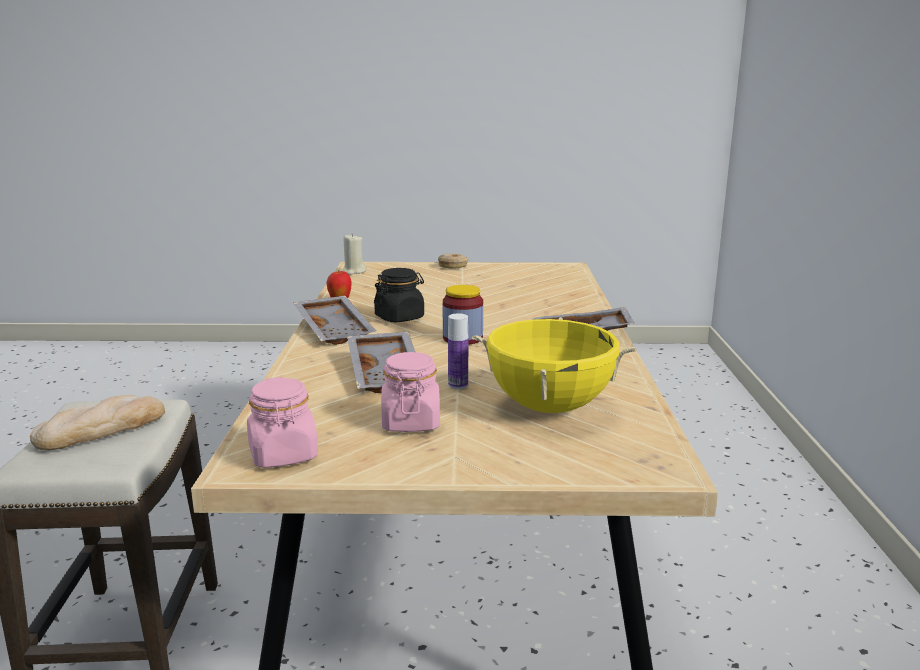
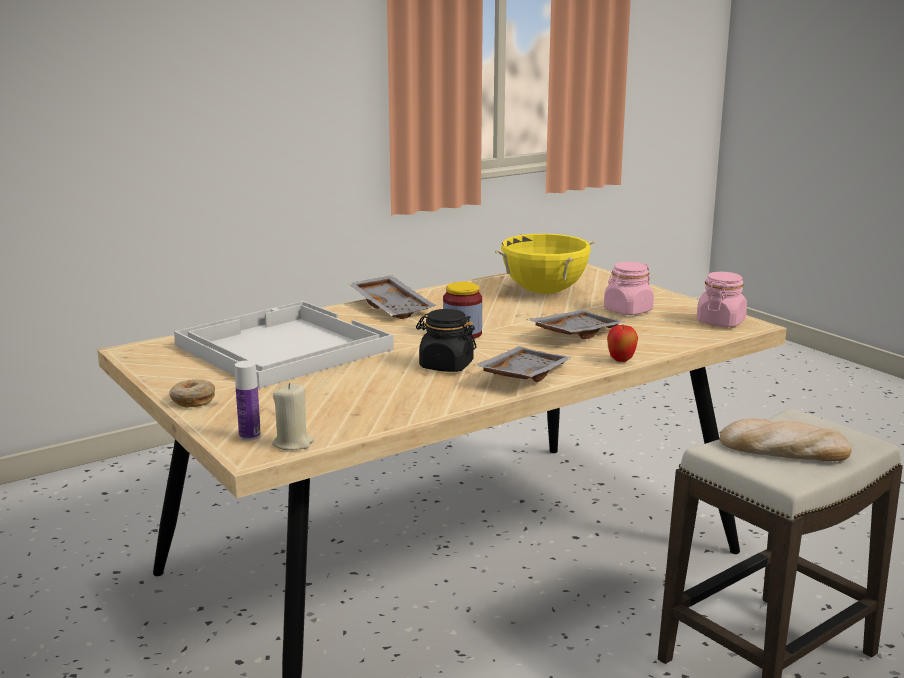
camera: 125 degrees left, 0 degrees up
apple [326,271,352,298] -> apple moved to [607,325,638,362]
bottle [448,313,468,389] -> bottle moved to [235,360,261,441]
none -> white tray [174,301,394,388]

